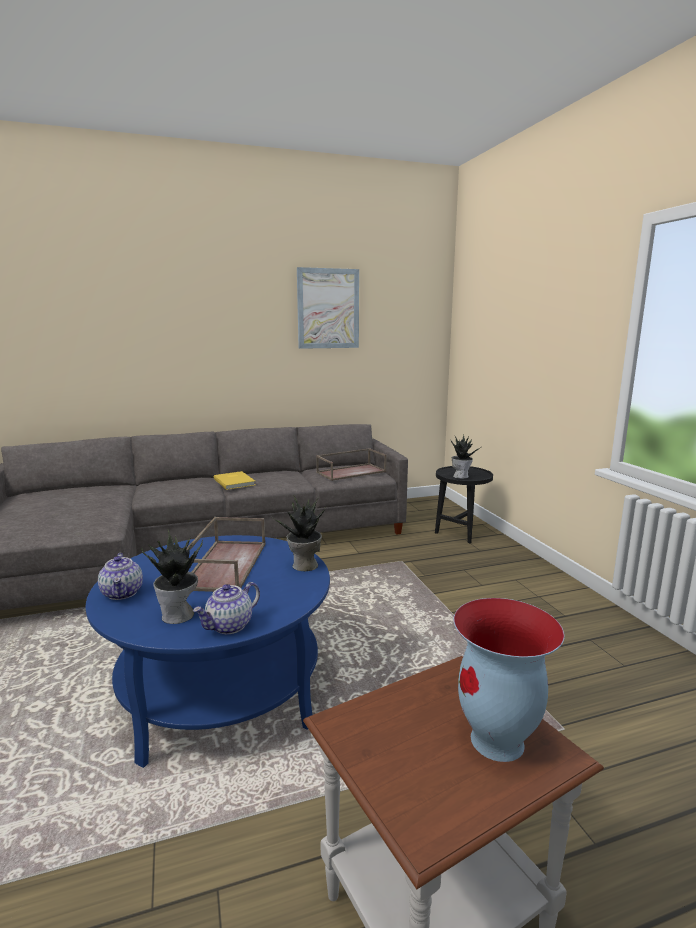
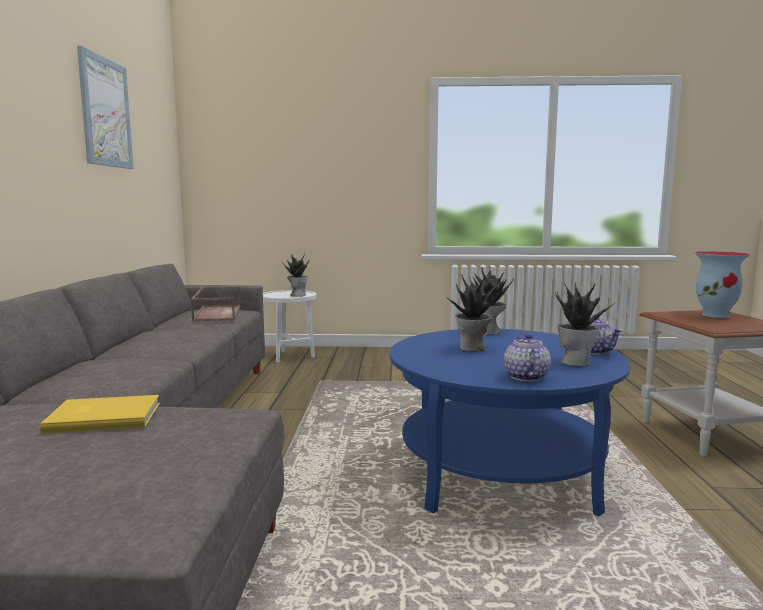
camera: 70 degrees left, 5 degrees down
teapot [98,553,143,600] -> teapot turned 90 degrees counterclockwise [504,334,551,382]
brown tray [186,517,265,592] -> potted plant [446,275,499,351]
yellow book [214,471,255,490] -> yellow book moved to [40,395,160,434]
black side table [435,466,493,543] -> white side table [263,290,317,363]

